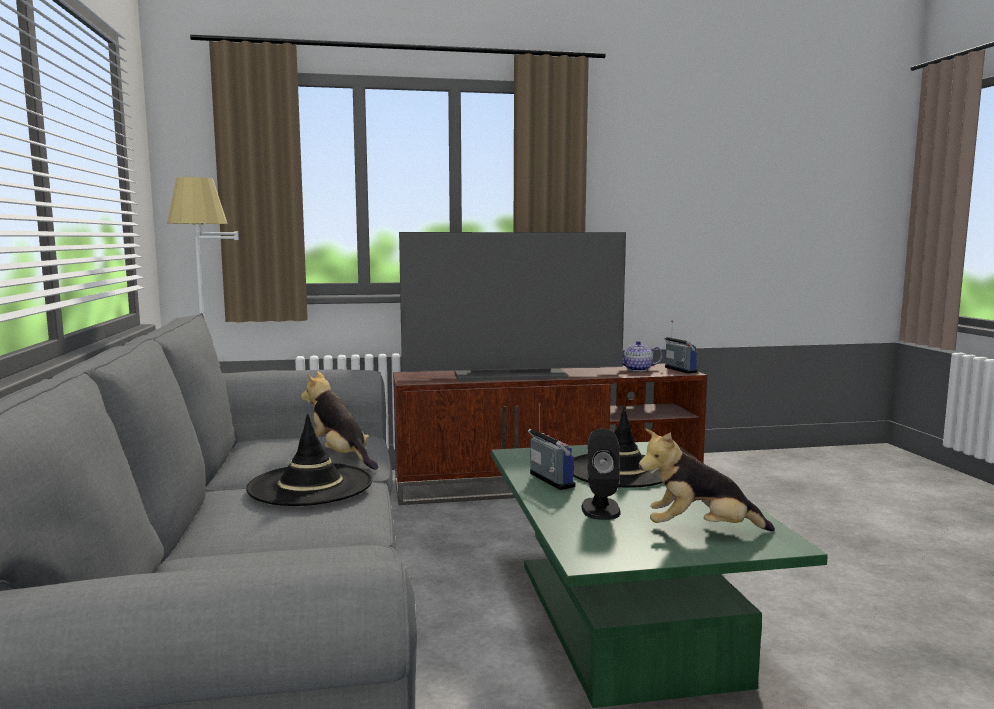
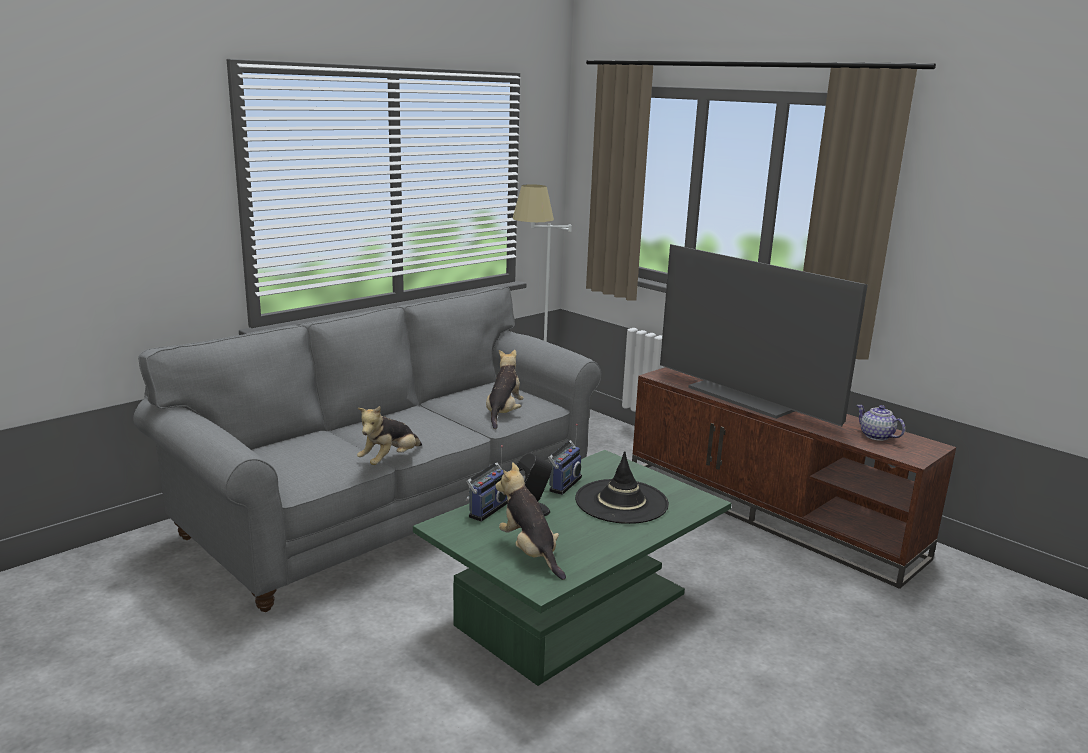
camera: 55 degrees right, 10 degrees up
black hat [246,414,373,506] -> none
radio [664,320,698,374] -> radio moved to [466,445,508,522]
none -> plush toy [357,406,422,465]

